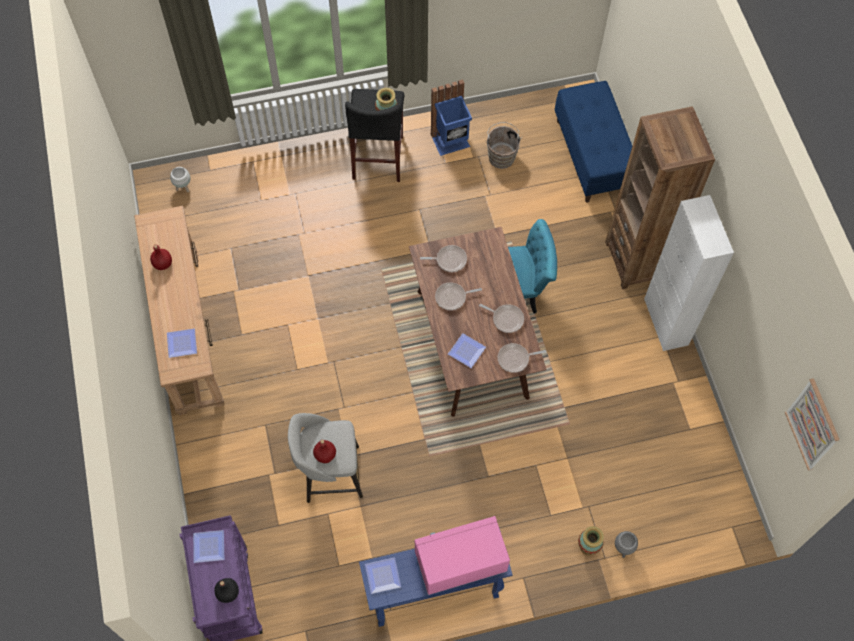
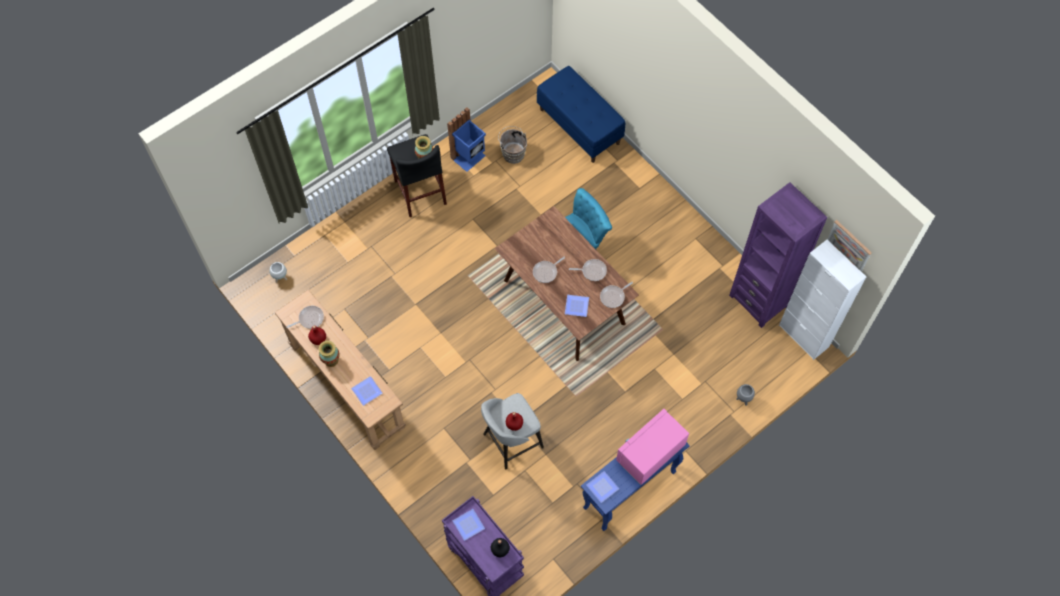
camera: 25 degrees left, 0 degrees up
frying pan [420,245,467,272] -> frying pan moved to [286,306,324,329]
vase [578,526,604,555] -> vase moved to [319,341,340,367]
brown bookcase [605,106,715,289] -> none
white cabinet [644,195,734,351] -> white cabinet moved to [779,240,866,360]
none -> purple bookcase [729,182,827,328]

